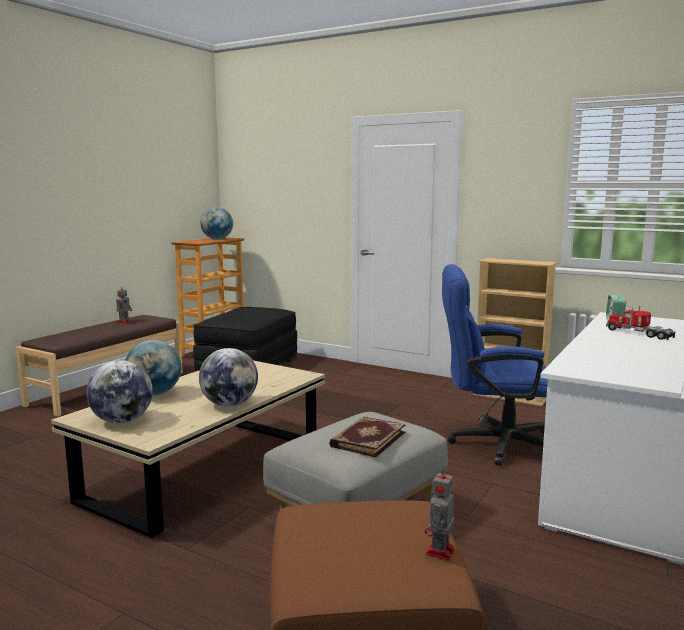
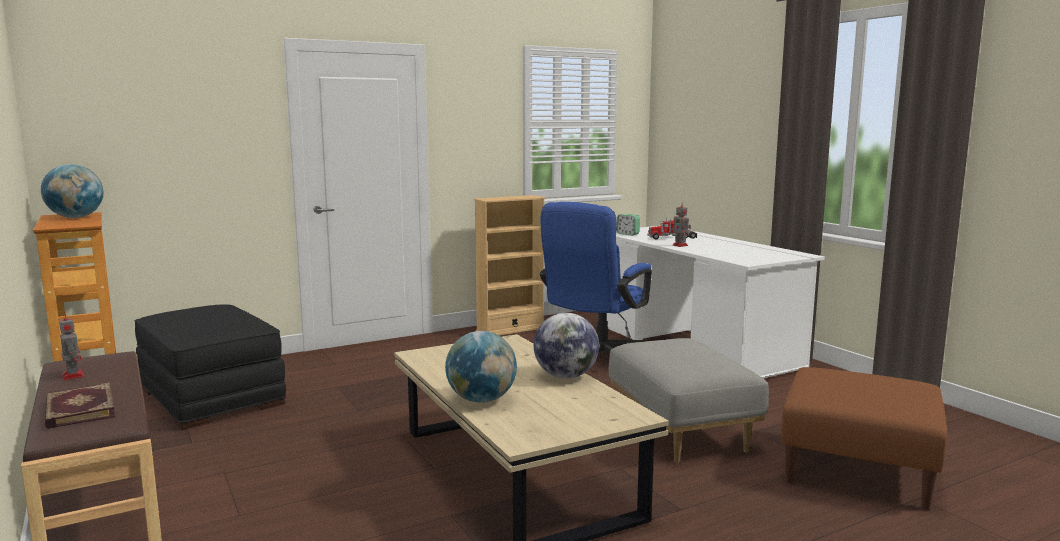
camera: 60 degrees left, 0 degrees up
globe [86,360,153,423] -> none
book [329,417,406,458] -> book moved to [45,383,115,429]
toy robot [425,467,455,561] -> toy robot moved to [671,202,691,247]

